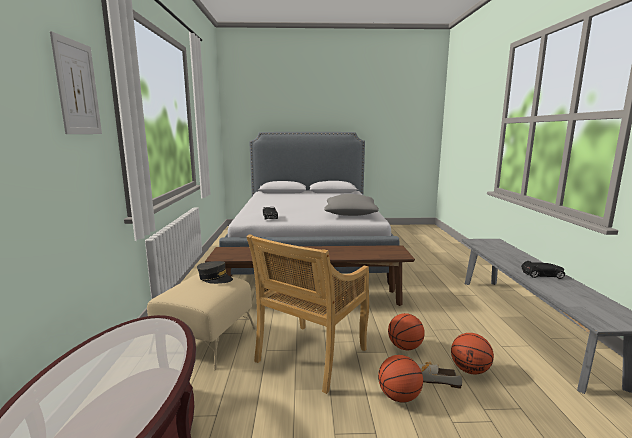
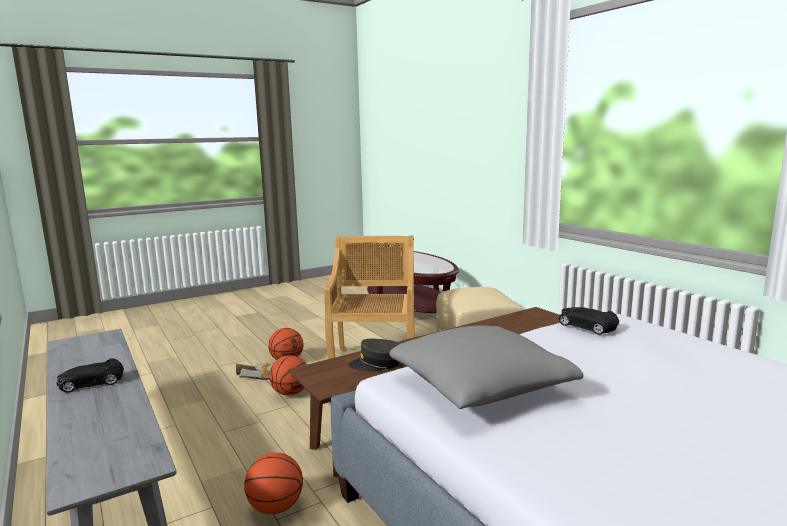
camera: 150 degrees right, 0 degrees up
picture [50,31,102,134] -> none
grey cap [197,261,233,284] -> grey cap moved to [348,339,400,371]
basketball [451,333,494,374] -> basketball moved to [244,452,303,514]

